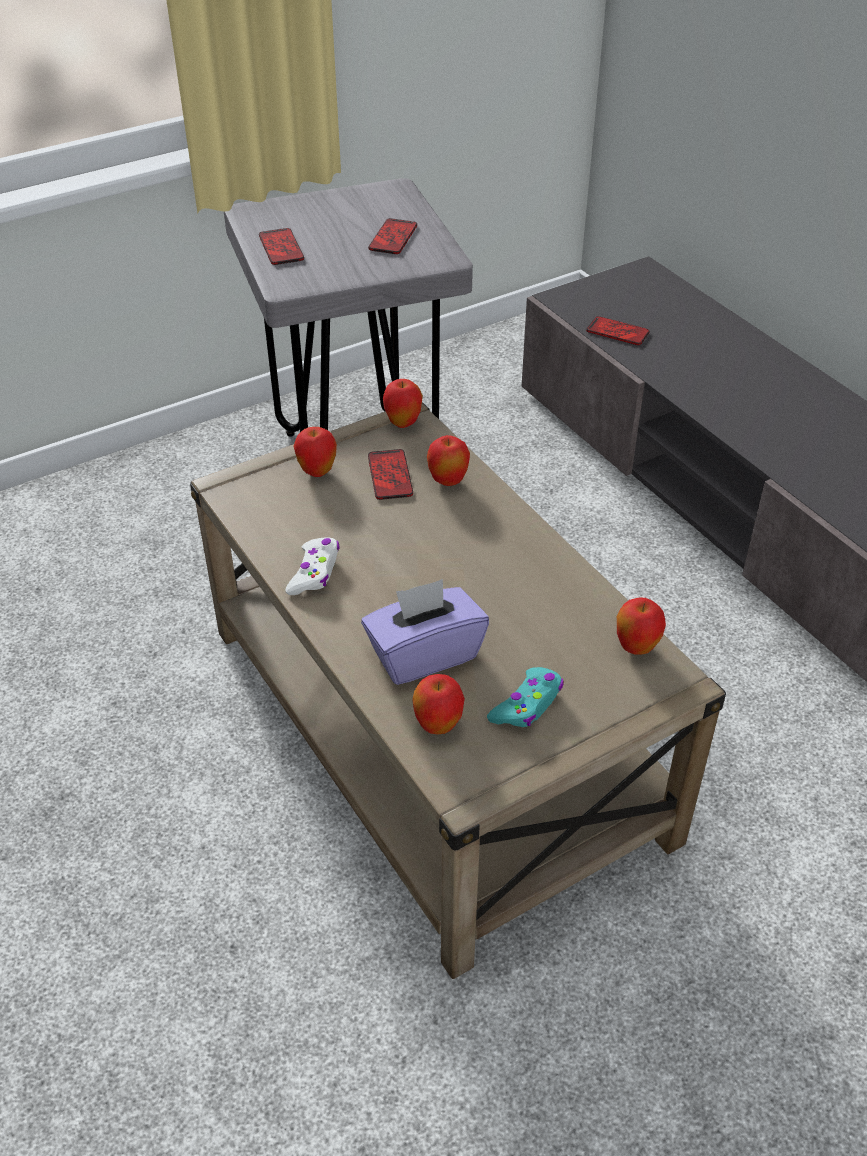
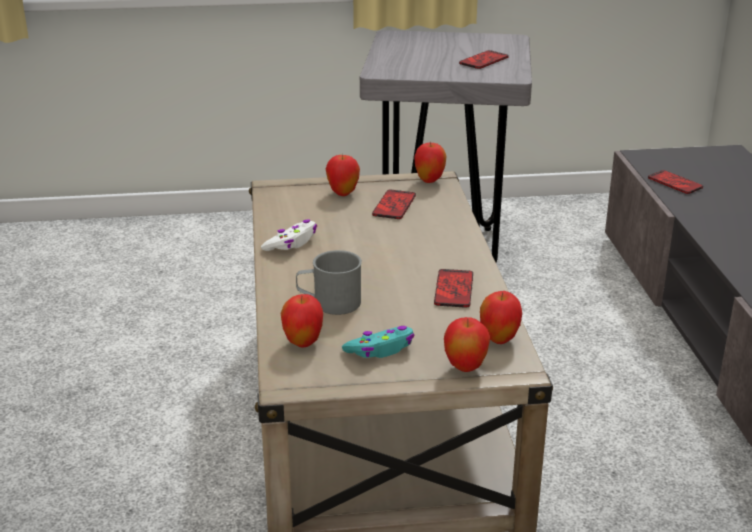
camera: 25 degrees right, 15 degrees down
phone [259,228,304,265] -> phone moved to [434,269,473,308]
purple tissue box [361,579,489,685] -> grey mug [296,250,362,315]
apple [427,435,470,486] -> apple moved to [444,317,490,372]

